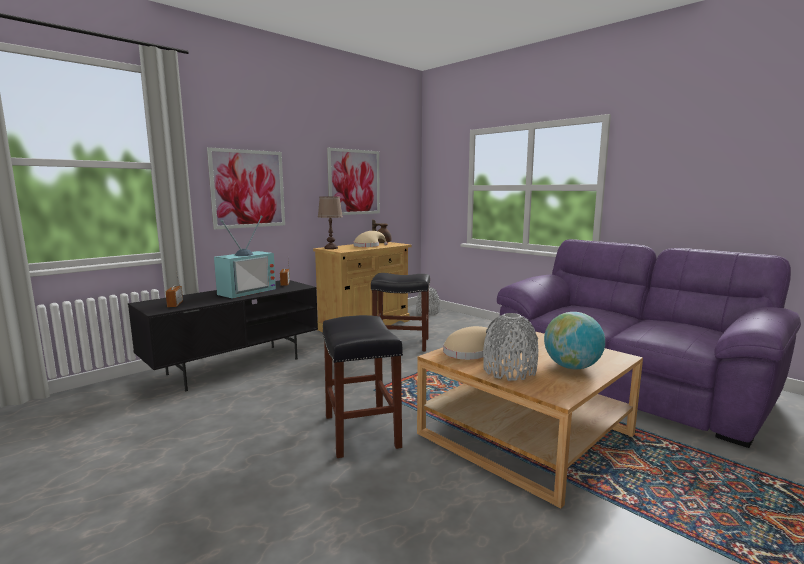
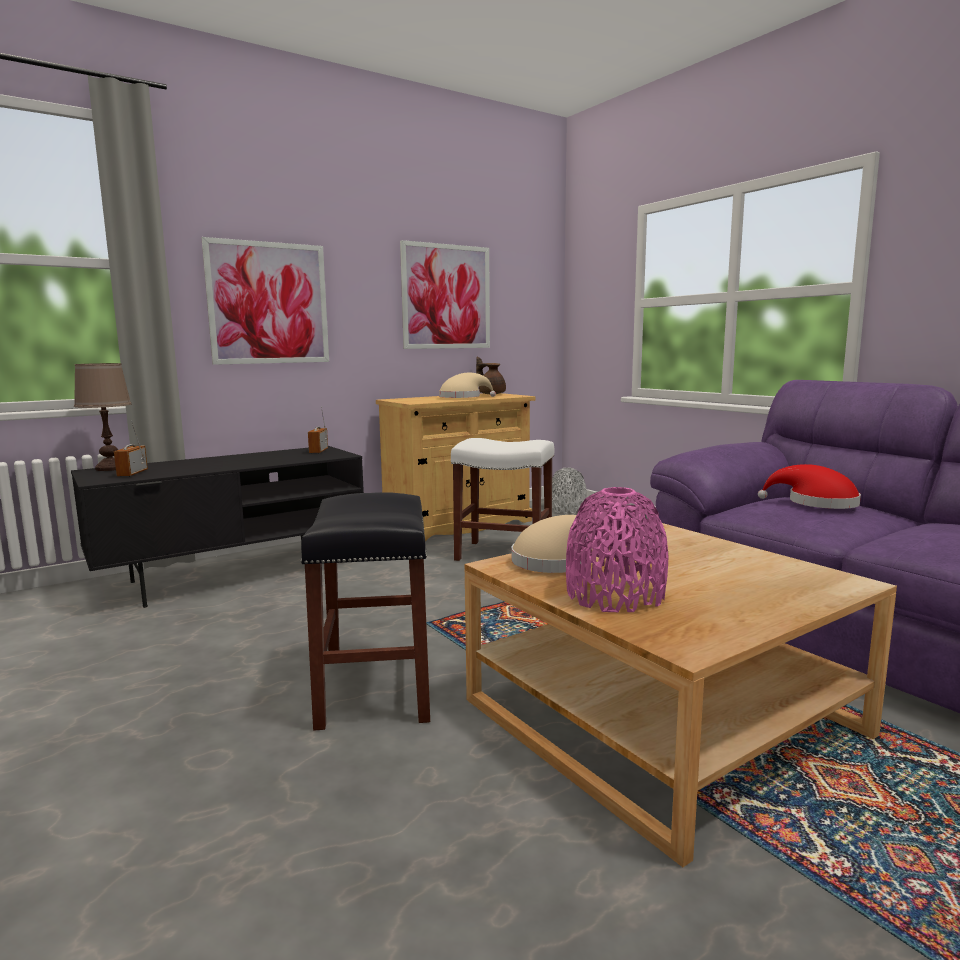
camera: 10 degrees right, 0 degrees up
television [214,215,276,299] -> none
brown table lamp [318,196,343,249] -> brown table lamp moved to [74,363,132,471]
black stool [371,273,430,351] -> white stool [451,438,554,561]
grey vase [483,313,538,381] -> pink vase [566,487,668,612]
globe [544,312,605,369] -> none
none -> red hat [758,464,861,509]

